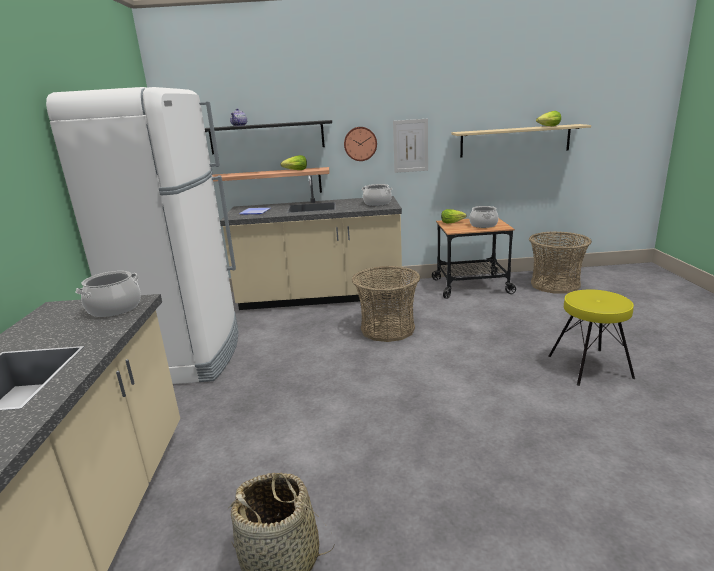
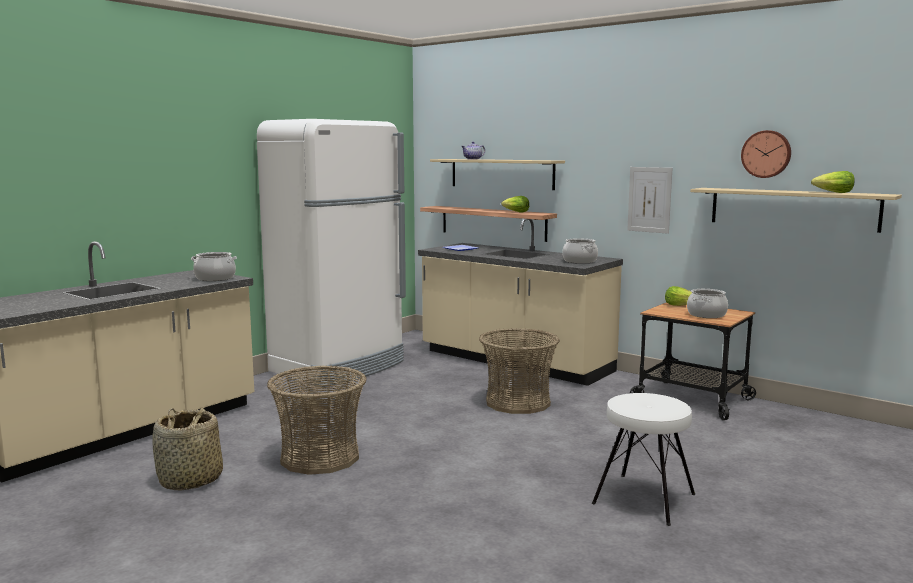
camera: 40 degrees right, 10 degrees down
black shelf [205,120,332,154] -> beige shelf [430,159,565,190]
wall clock [344,127,377,161] -> wall clock moved to [741,130,791,178]
basket [529,231,592,294] -> basket moved to [267,366,366,475]
yellow stool [548,289,635,386] -> white stool [592,393,695,526]

